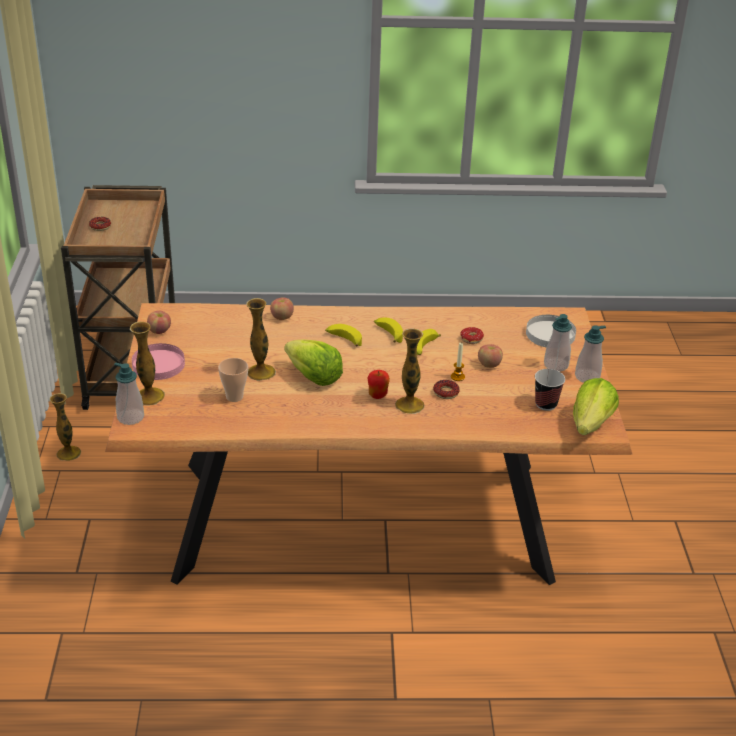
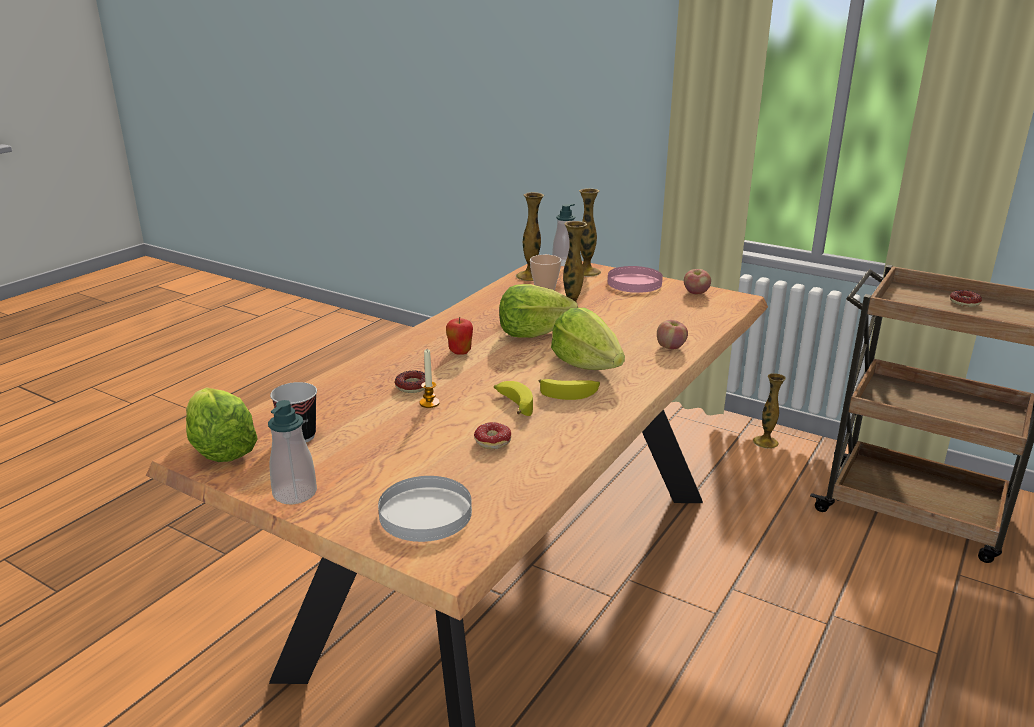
camera: 125 degrees right, 10 degrees down
banana [325,324,362,346] -> lettuce [551,308,625,370]
vase [395,328,425,414] -> vase moved to [516,192,544,281]
apple [478,344,503,368] -> none
soap dispenser [544,314,572,372] -> none

